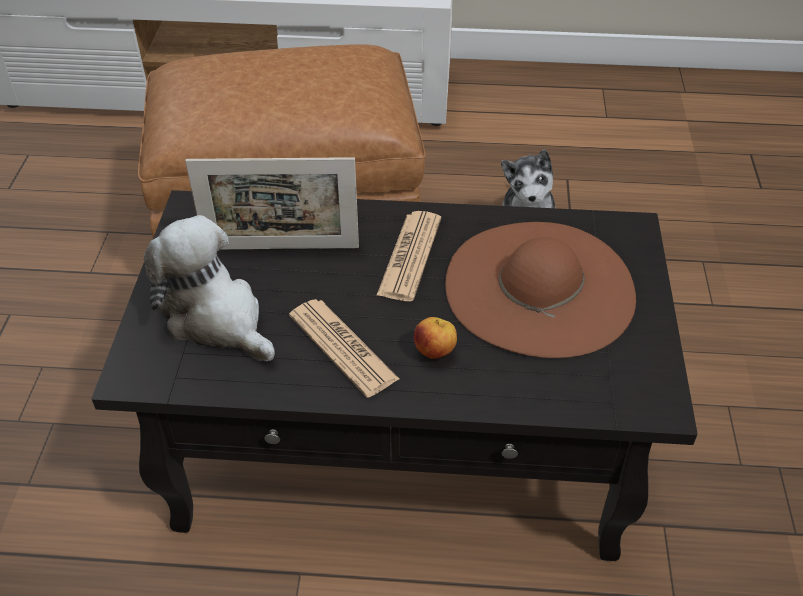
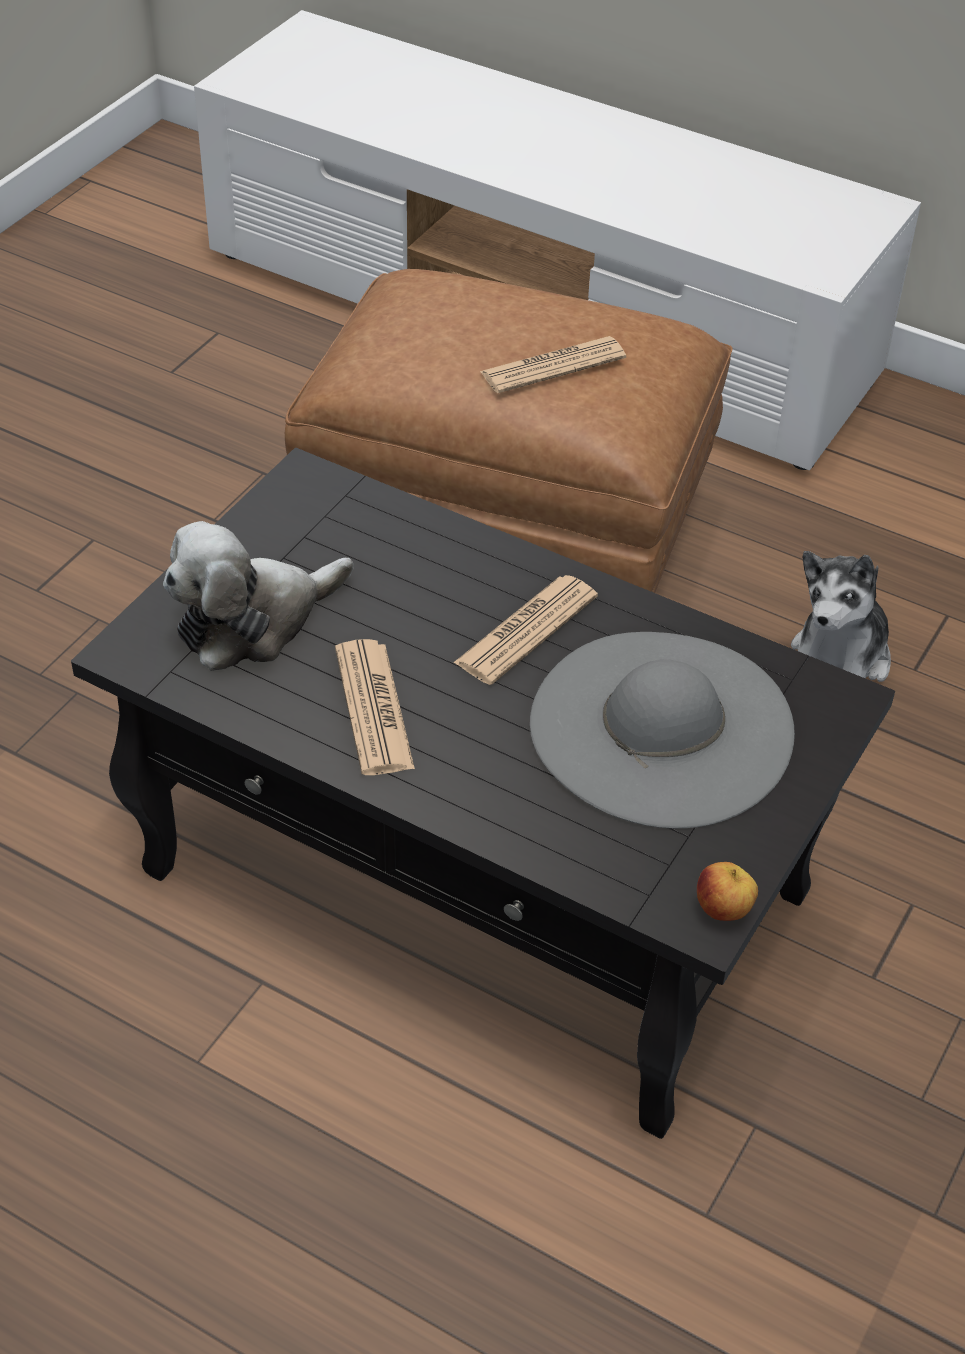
camera: 25 degrees right, 0 degrees up
plush toy [144,215,275,361] -> plush toy turned 105 degrees counterclockwise [163,521,354,671]
picture frame [185,157,359,249] -> none
apple [414,317,457,359] -> apple moved to [697,862,758,921]
brown hat [445,222,636,358] -> grey hat [530,632,795,829]
none -> newspaper [480,336,626,393]

